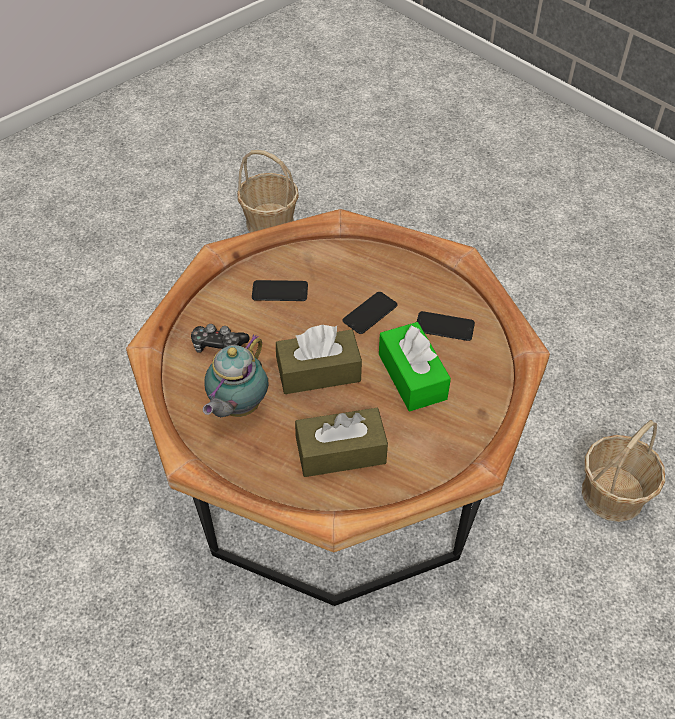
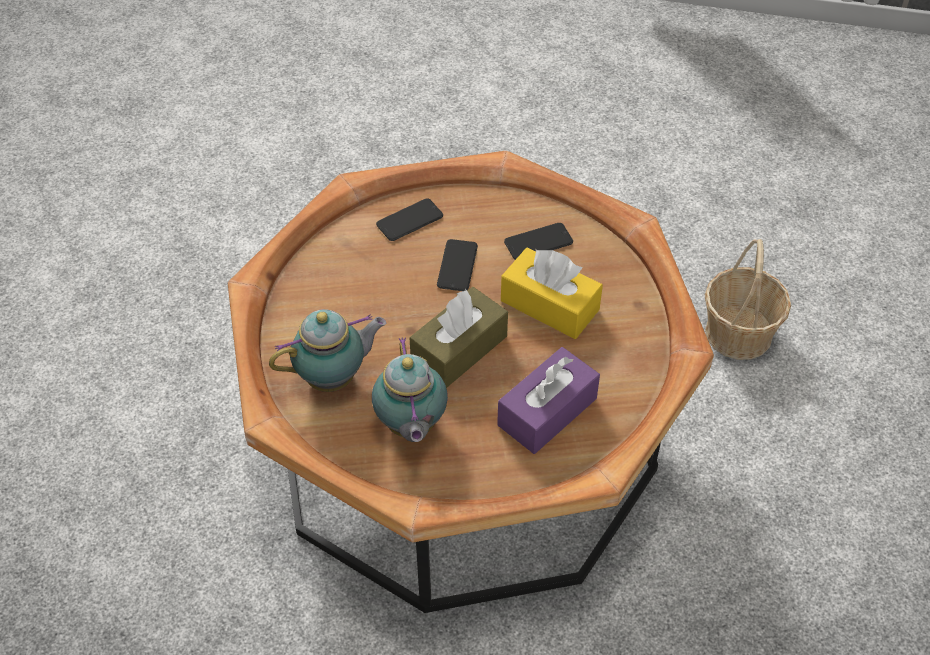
camera: 35 degrees left, 0 degrees up
game controller [191,324,250,353] -> teapot [269,309,386,392]
basket [237,150,299,232] -> none
phone [252,280,308,301] -> phone moved to [376,198,443,241]
brown tissue box [295,408,388,477] -> purple tissue box [497,347,600,454]
green tissue box [379,322,451,411] -> yellow tissue box [501,247,603,339]

